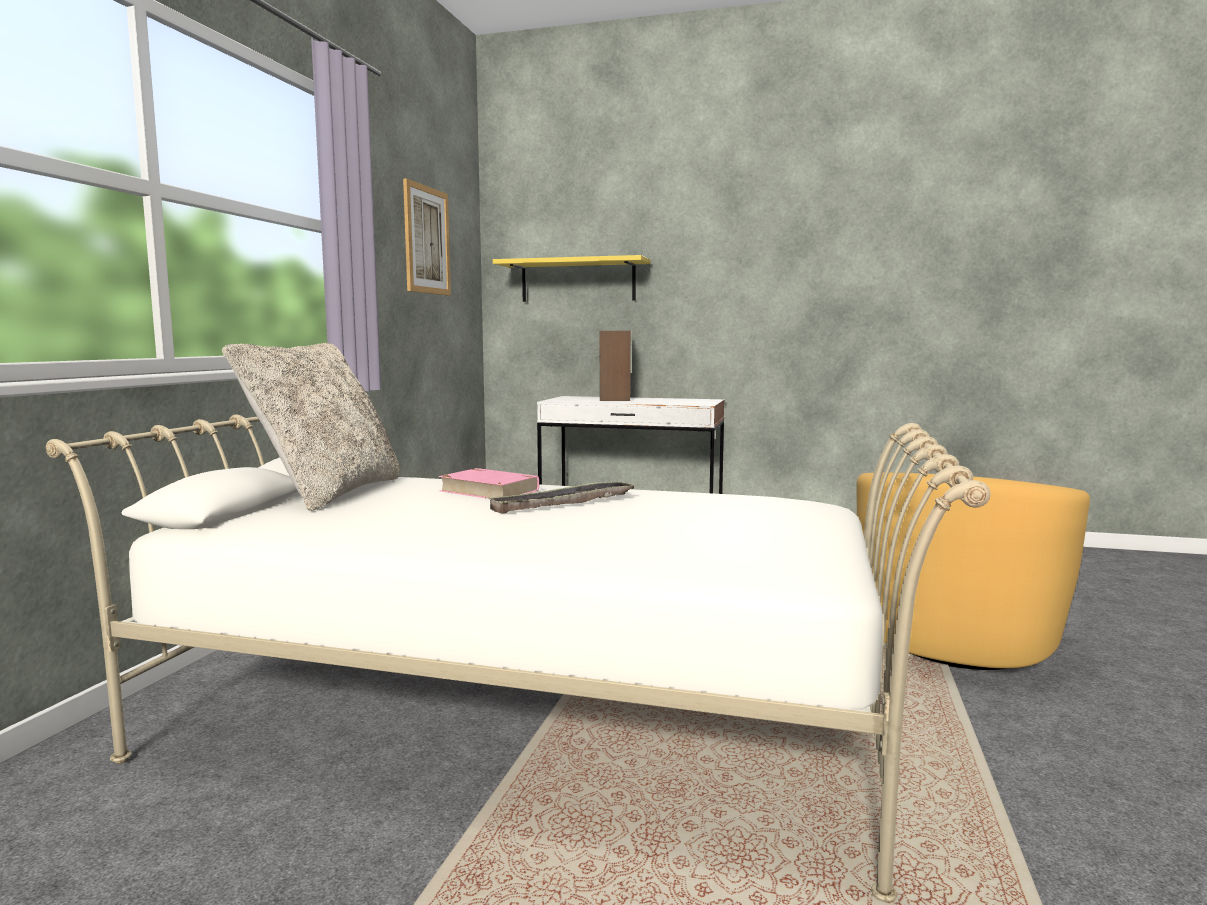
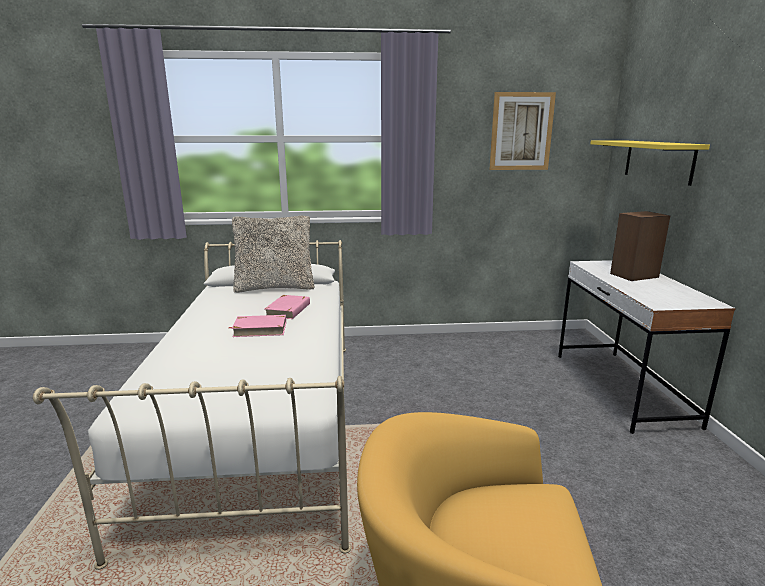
camera: 70 degrees right, 10 degrees up
tray [487,480,634,514] -> pink book [229,315,286,337]

